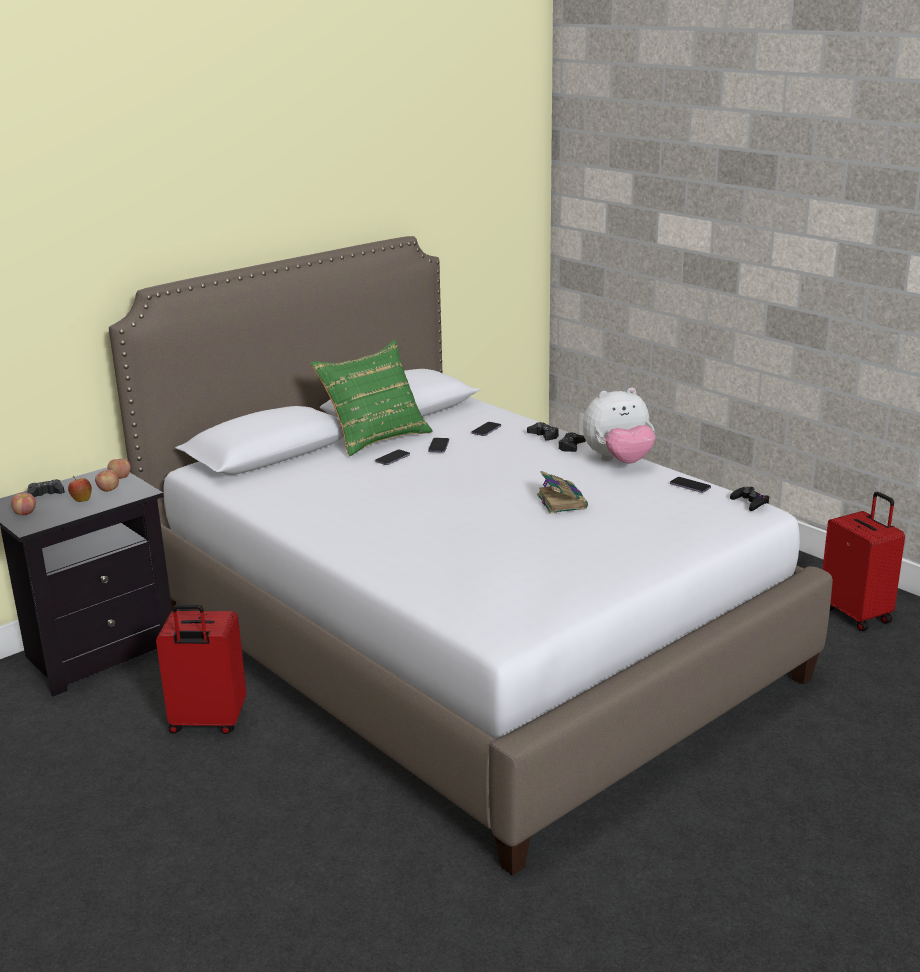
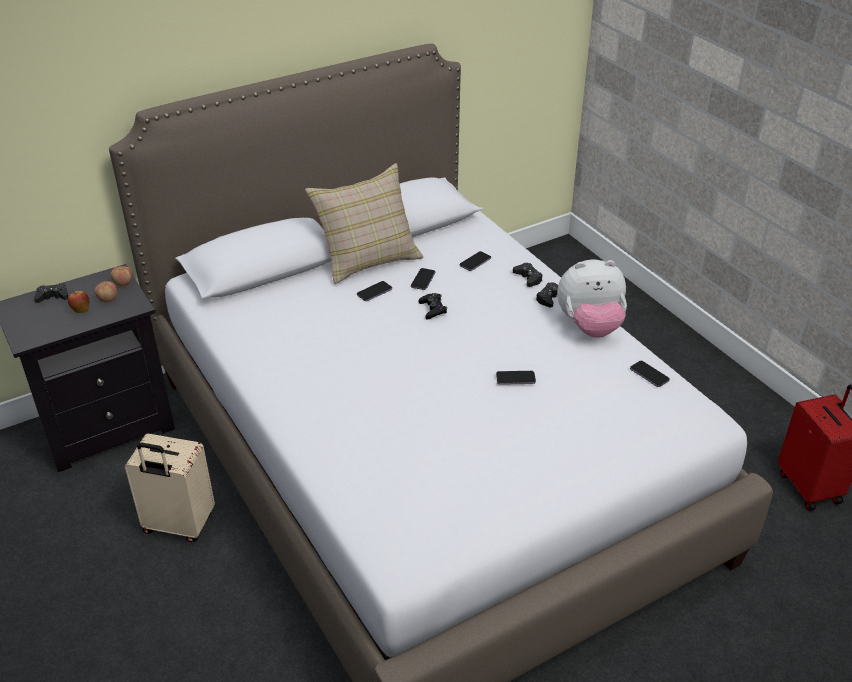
camera: 10 degrees right, 15 degrees up
apple [11,493,36,515] -> none
red suitcase [156,604,247,734] -> beige suitcase [125,434,215,542]
green pillow [310,340,433,456] -> beige pillow [305,163,424,284]
book [537,471,588,513] -> phone [496,371,536,385]
black game controller [730,487,770,511] -> black game controller moved to [419,293,447,320]

